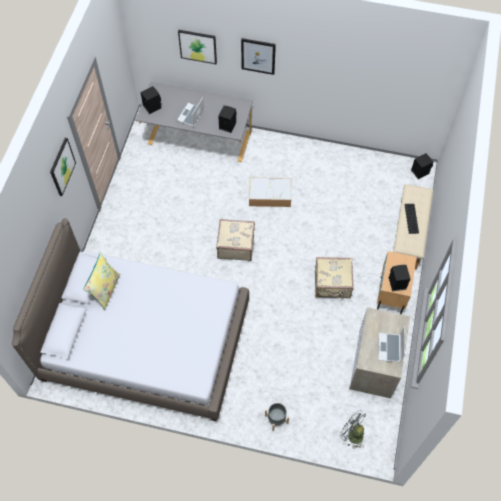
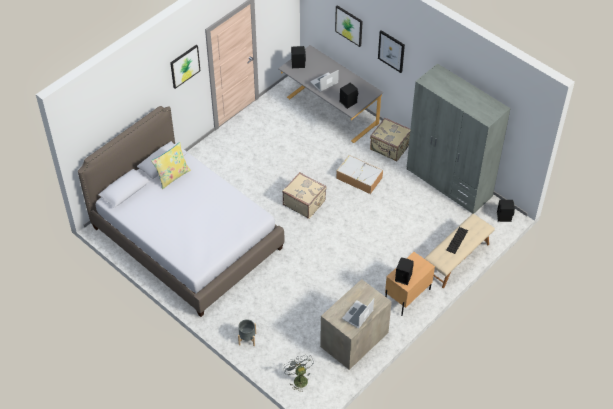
camera: 30 degrees right, 10 degrees down
beige suitcase [315,257,354,299] -> beige suitcase moved to [370,118,410,161]
none -> grey wardrobe [406,63,511,214]

